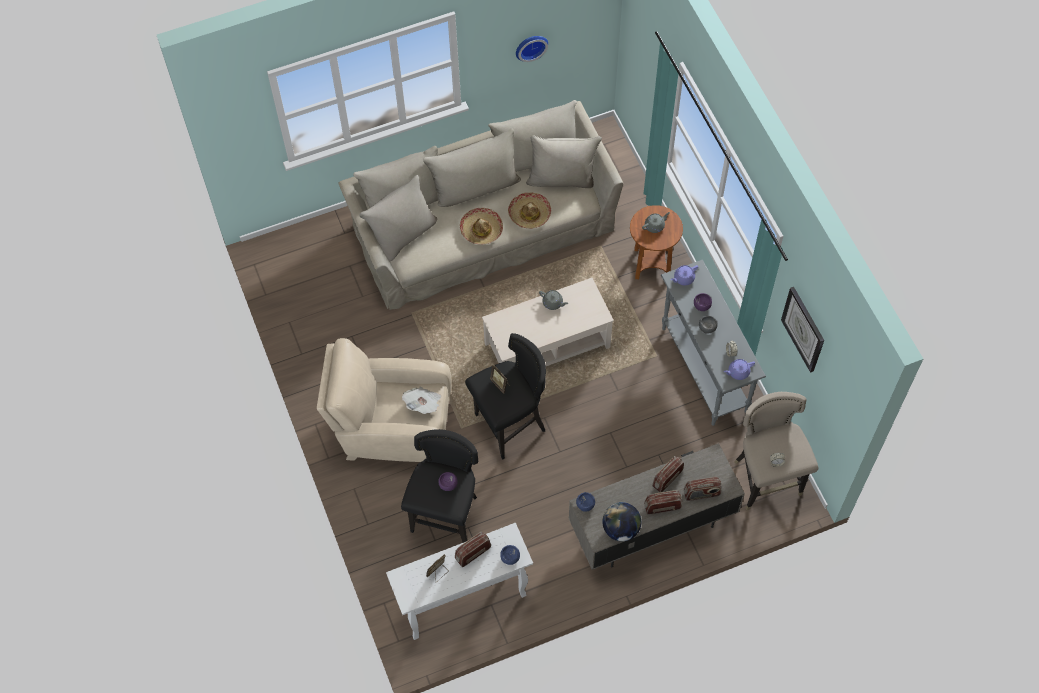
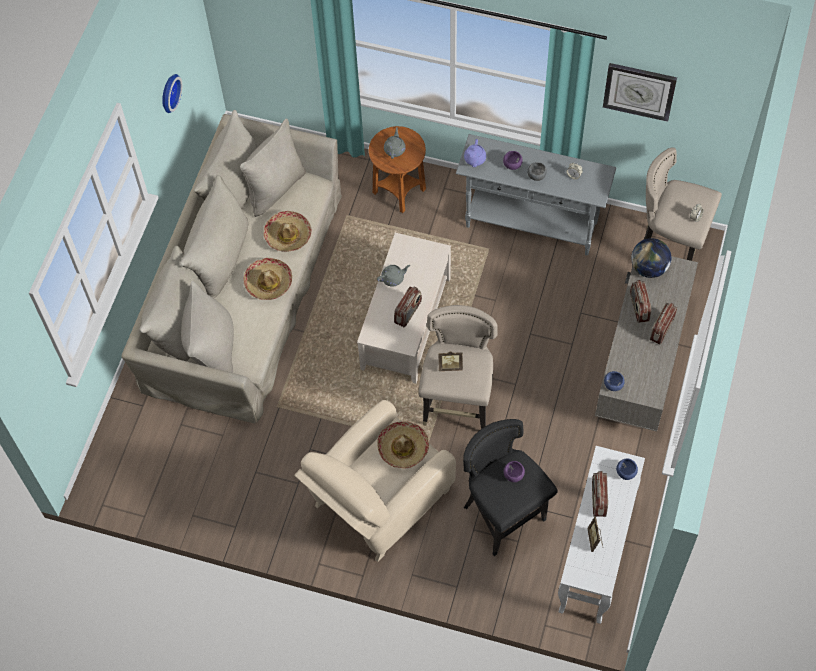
camera: 50 degrees left, 0 degrees up
newspaper [402,386,441,414] -> hat [377,421,429,469]
black stool [465,333,546,460] -> beige stool [419,305,497,429]
globe [602,502,641,541] -> globe moved to [631,238,671,278]
radio [684,477,722,501] -> radio moved to [394,286,422,328]
purple teapot [723,359,755,380] -> none

